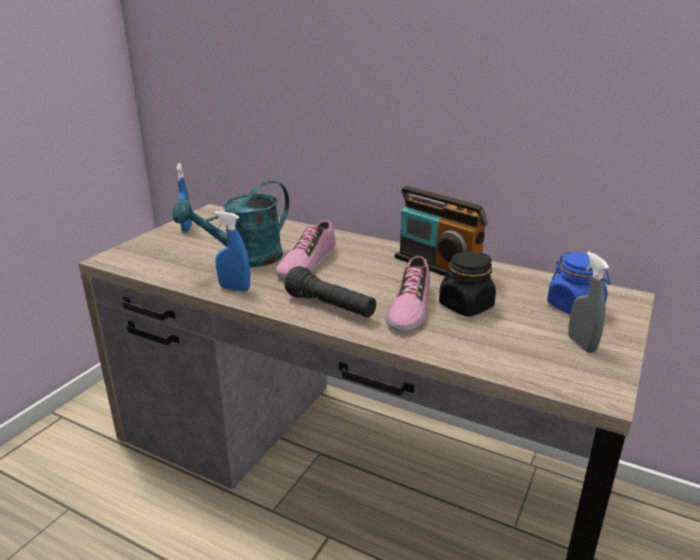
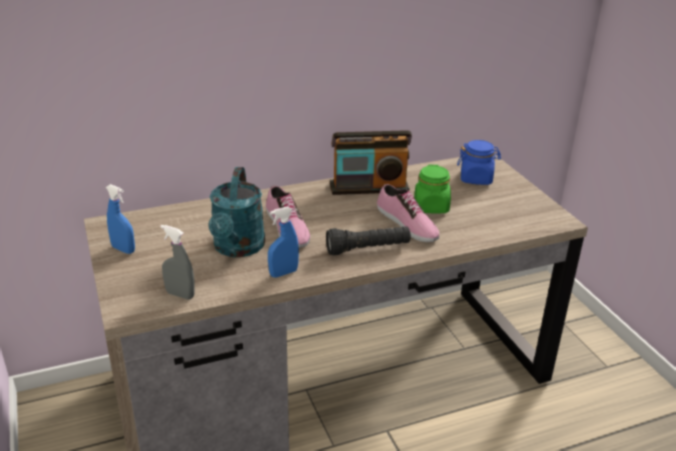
camera: 50 degrees left, 5 degrees up
black jar [439,252,496,316] -> green jar [414,165,451,214]
grey spray bottle [568,252,609,353] -> grey spray bottle moved to [160,225,194,299]

